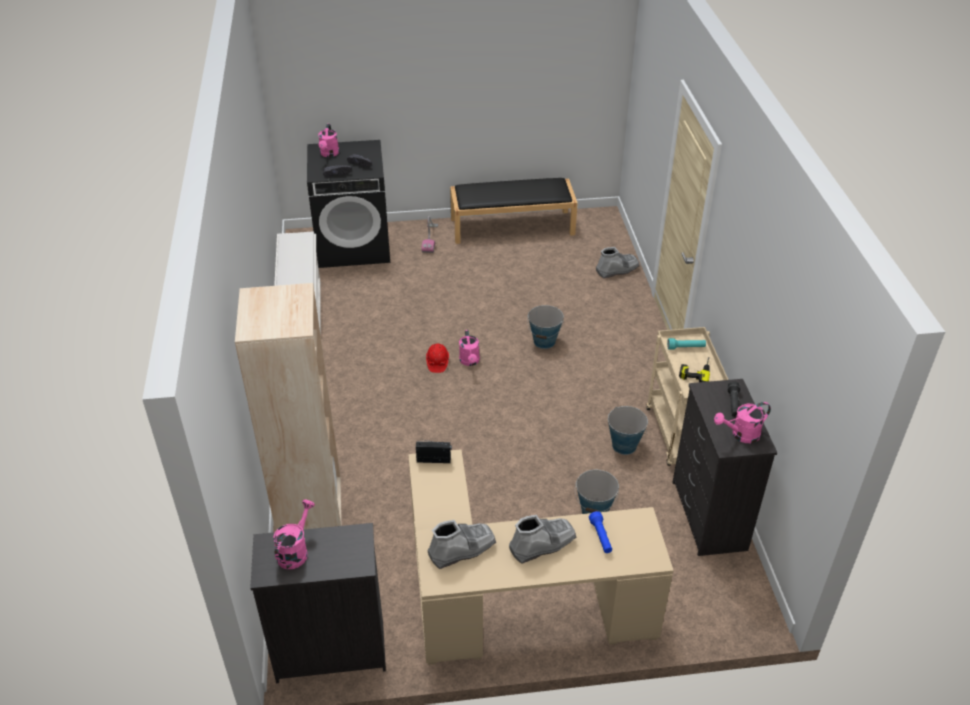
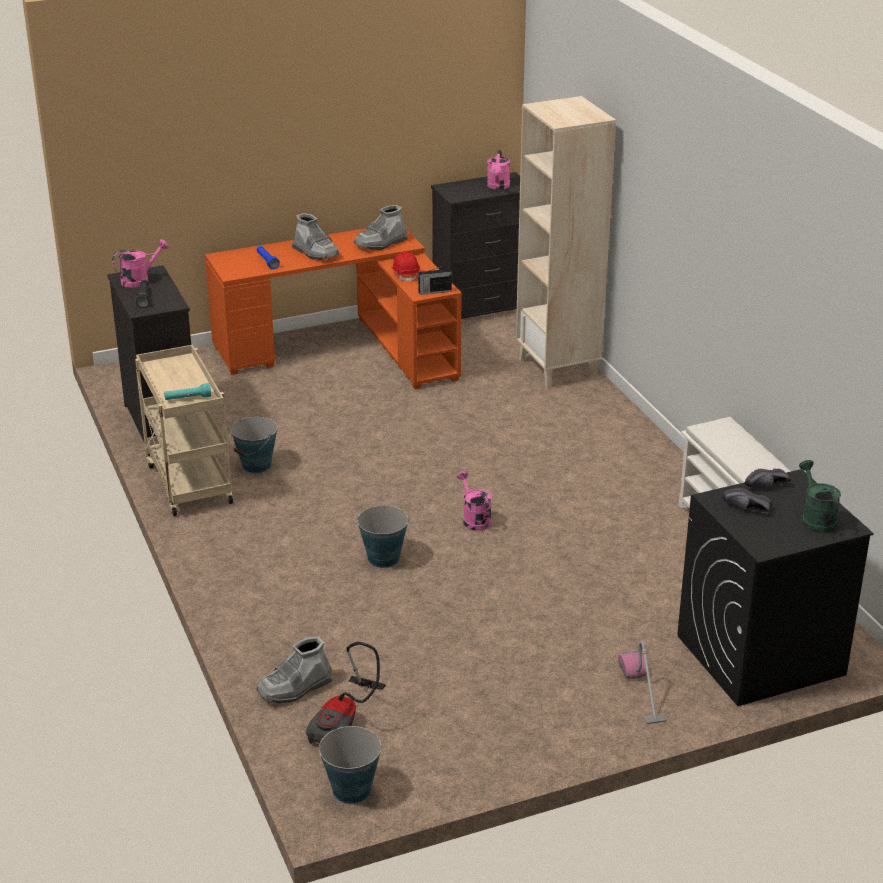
camera: 165 degrees right, 10 degrees down
pink watering can [318,124,339,157] -> green watering can [799,460,841,533]
beige desk [408,449,674,665] -> orange desk [205,228,462,389]
red hard hat [426,344,449,373] -> red hard hat moved to [391,252,420,282]
black bench [450,178,578,244] -> none
grey boot [509,515,577,564] -> grey boot turned 90 degrees counterclockwise [292,213,339,260]
bucket [575,470,619,514] -> bucket moved to [318,726,383,804]
power drill [679,357,710,382] -> none
none -> vacuum cleaner [306,642,386,744]

